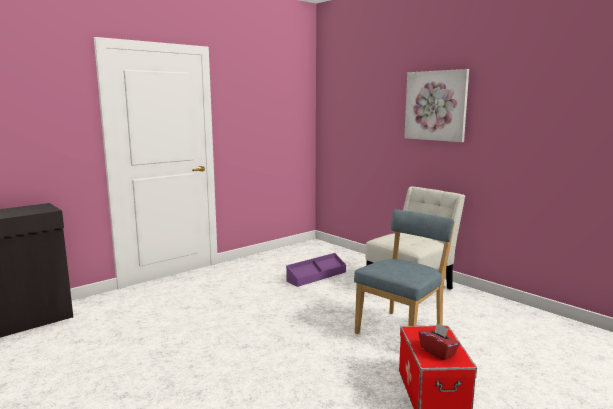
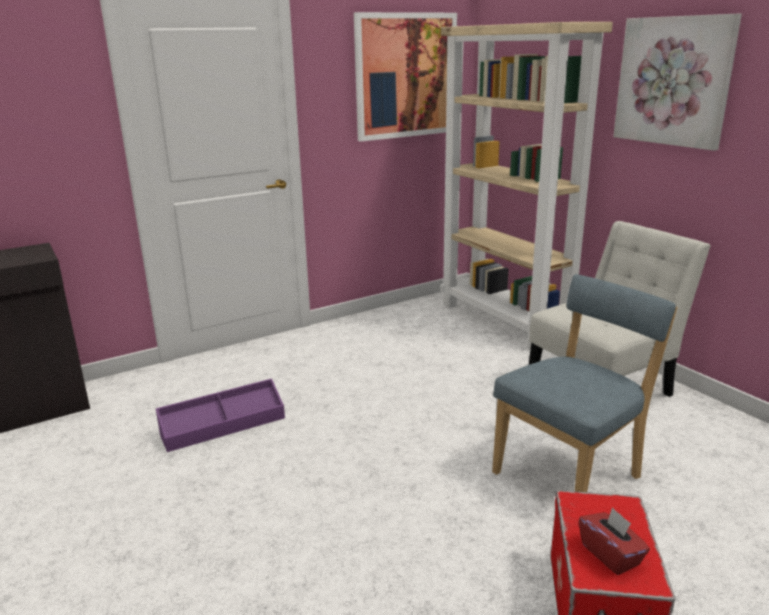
camera: 10 degrees right, 10 degrees up
purple storage box [286,253,346,287] -> purple storage box moved to [156,378,285,452]
none -> picture [354,12,457,142]
none -> beige bookcase [440,22,613,351]

